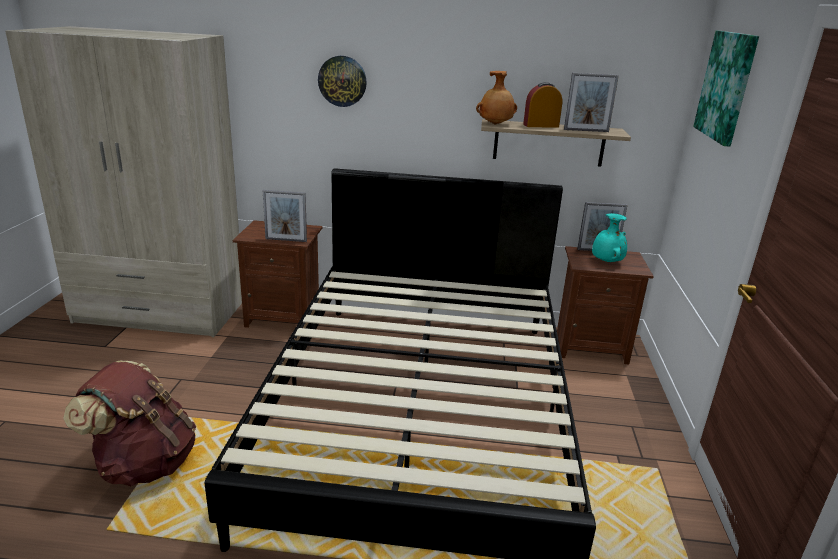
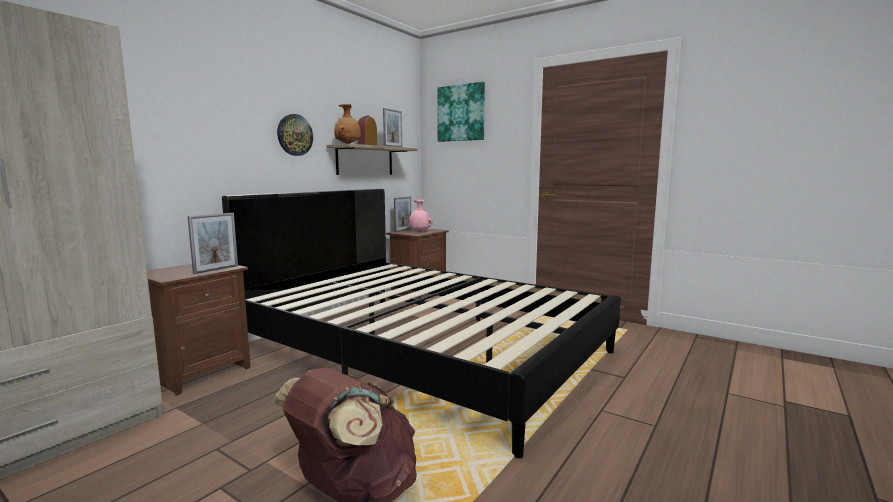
camera: 60 degrees left, 15 degrees down
wall clock [318,56,367,107] -> wall clock moved to [277,114,313,156]
turquoise vase [592,213,627,262] -> pink vase [408,200,433,232]

